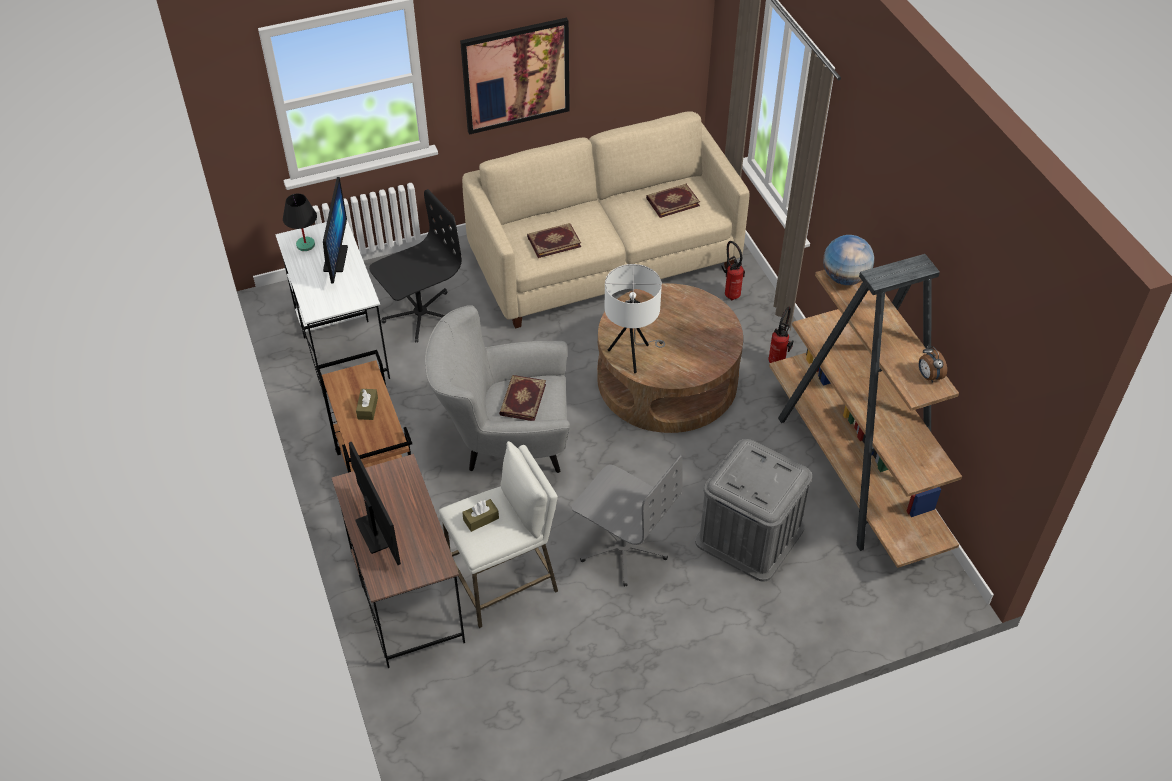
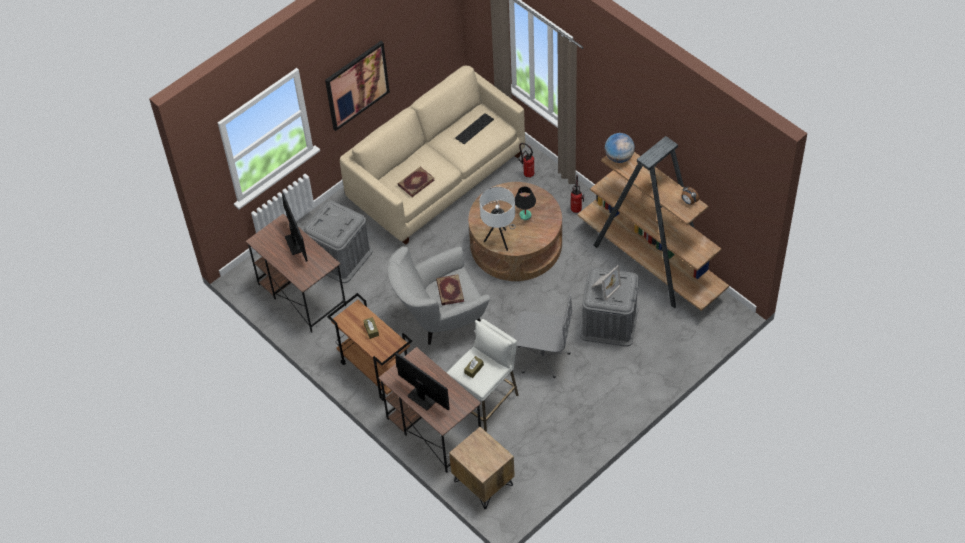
camera: 20 degrees left, 5 degrees up
white desk [275,221,390,397] -> brown desk [246,214,346,332]
black table lamp [283,193,317,251] -> black table lamp moved to [515,187,536,220]
black office chair [369,189,462,343] -> grey storage box [303,201,373,283]
book [646,184,700,218] -> keyboard [455,113,494,144]
none -> brown nightstand [449,427,515,509]
none -> picture frame [591,265,621,300]

